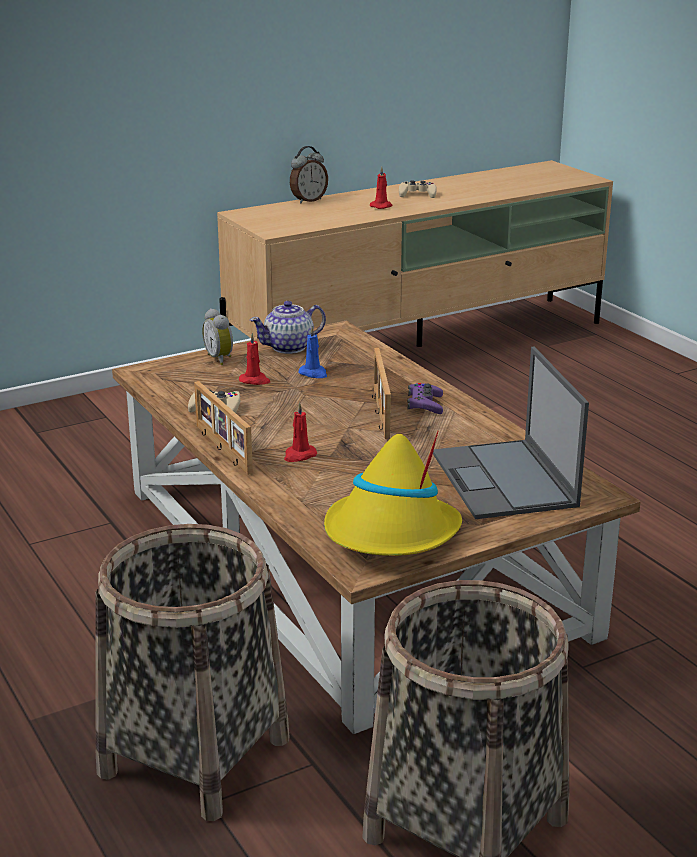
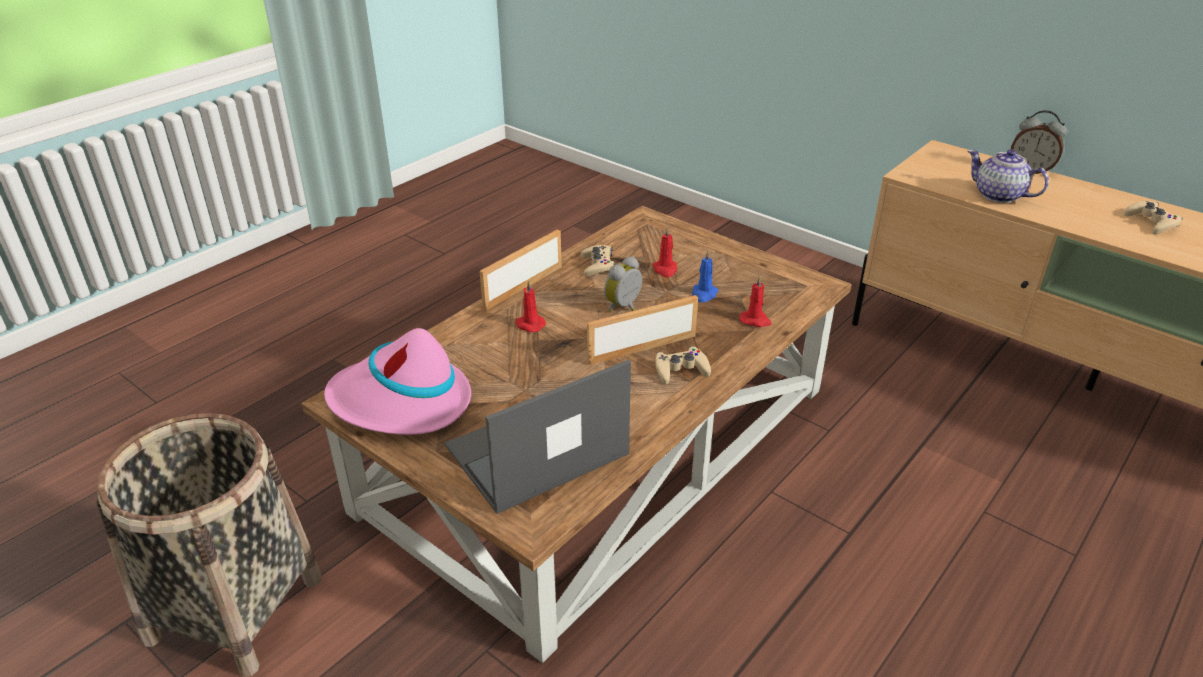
camera: 70 degrees right, 10 degrees up
basket [95,524,289,821] -> none
alarm clock [202,308,233,365] -> alarm clock moved to [604,256,642,312]
teapot [250,301,326,354] -> teapot moved to [968,149,1049,203]
yellow hat [324,430,462,556] -> pink hat [324,328,471,435]
red candle [370,166,392,209] -> red candle moved to [739,276,772,327]
purple game controller [407,383,443,414] -> beige game controller [655,346,711,384]

